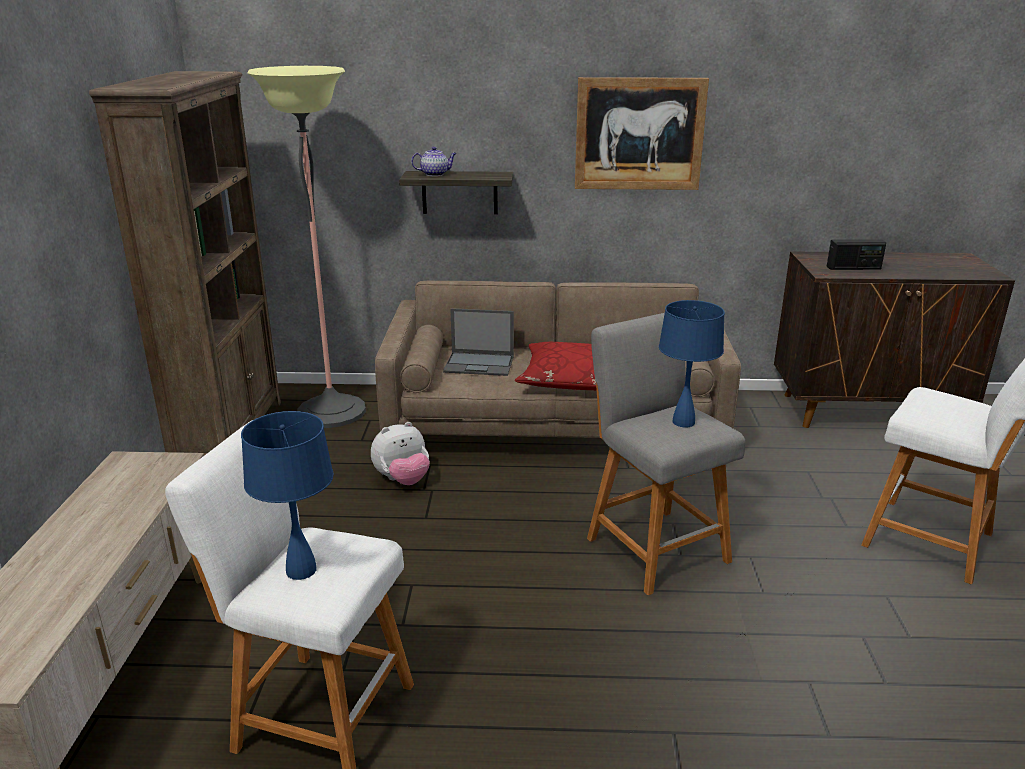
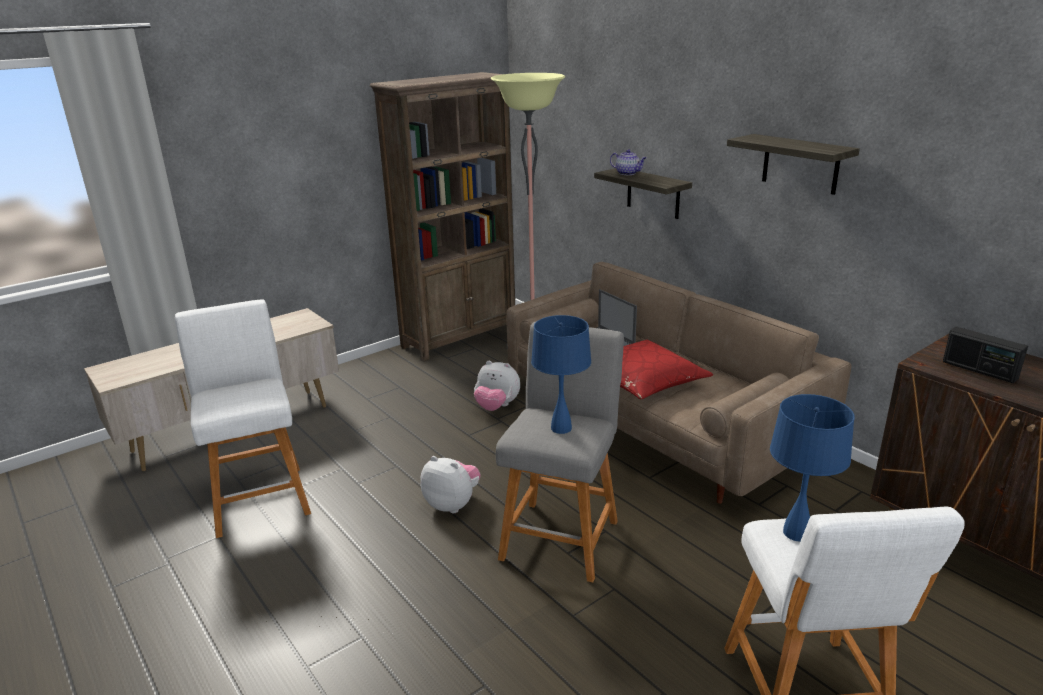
camera: 50 degrees right, 0 degrees up
blue table lamp [241,411,334,580] -> blue table lamp moved to [770,394,855,542]
picture [575,77,709,190] -> shelf [727,134,860,195]
none -> plush toy [420,456,480,513]

